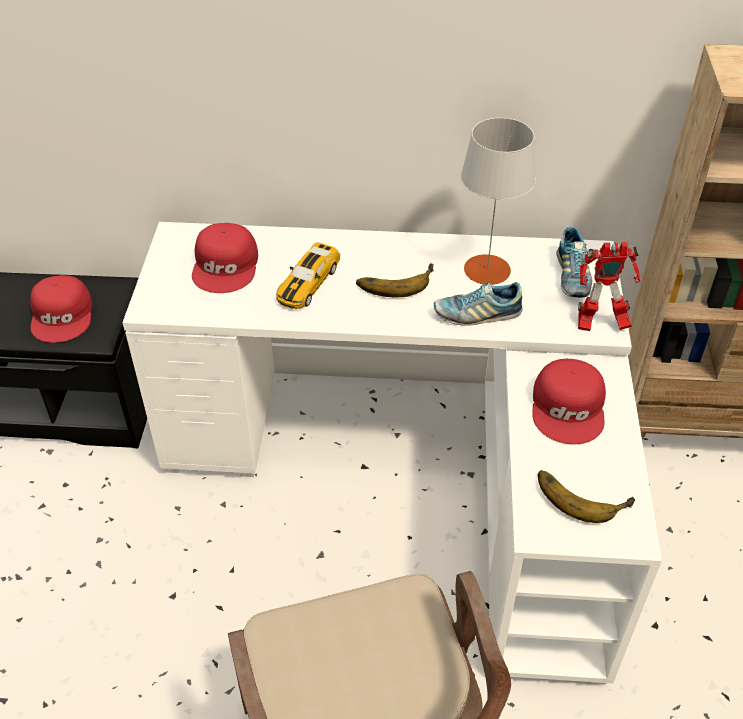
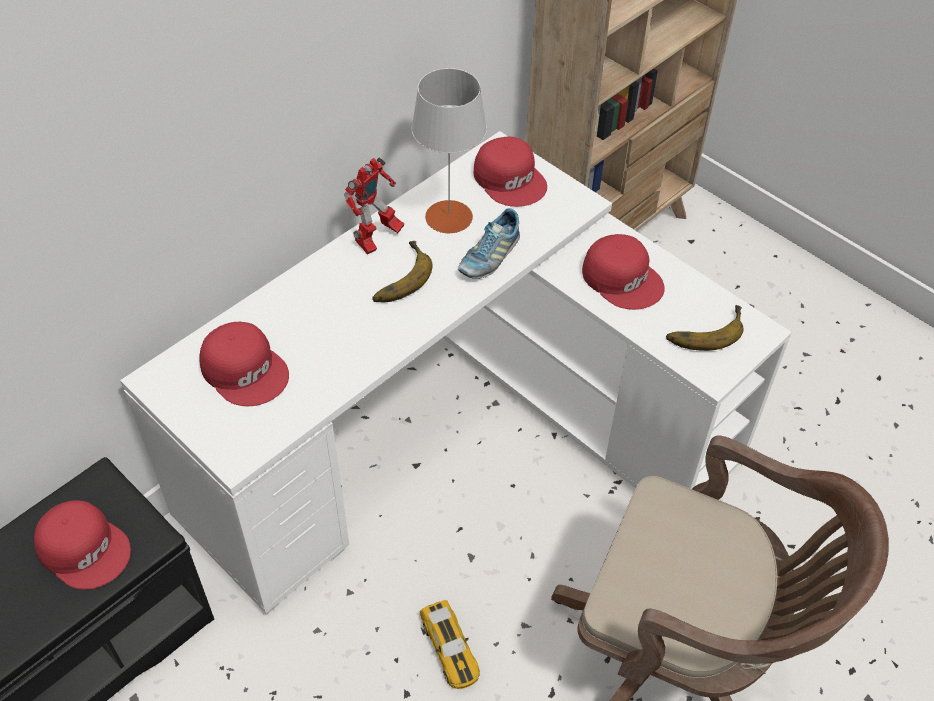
camera: 50 degrees left, 5 degrees up
toy car [276,242,340,309] -> toy car moved to [420,600,480,689]
shoe [556,226,592,298] -> red cap [474,136,547,207]
toy robot [578,242,641,331] -> toy robot moved to [344,158,404,254]

